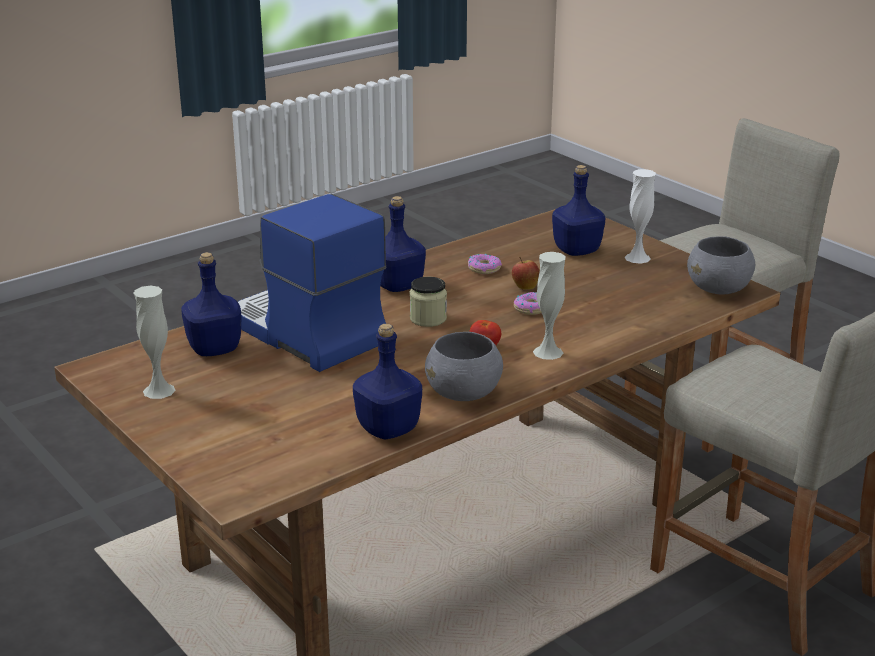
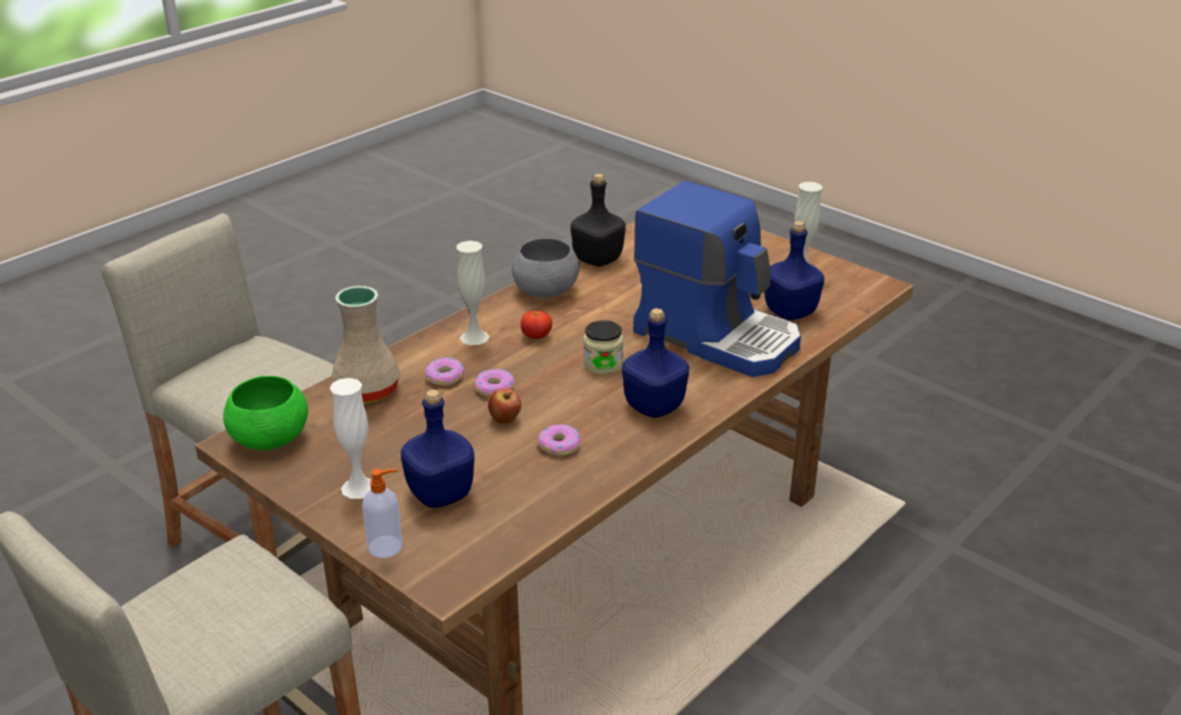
camera: 170 degrees right, 5 degrees up
blue bottle [353,324,422,440] -> black bottle [571,174,626,267]
grey bowl [687,236,755,294] -> green bowl [223,376,308,450]
none -> beige vase [331,286,400,403]
none -> soap dispenser [362,469,402,558]
none -> donut [425,357,464,385]

